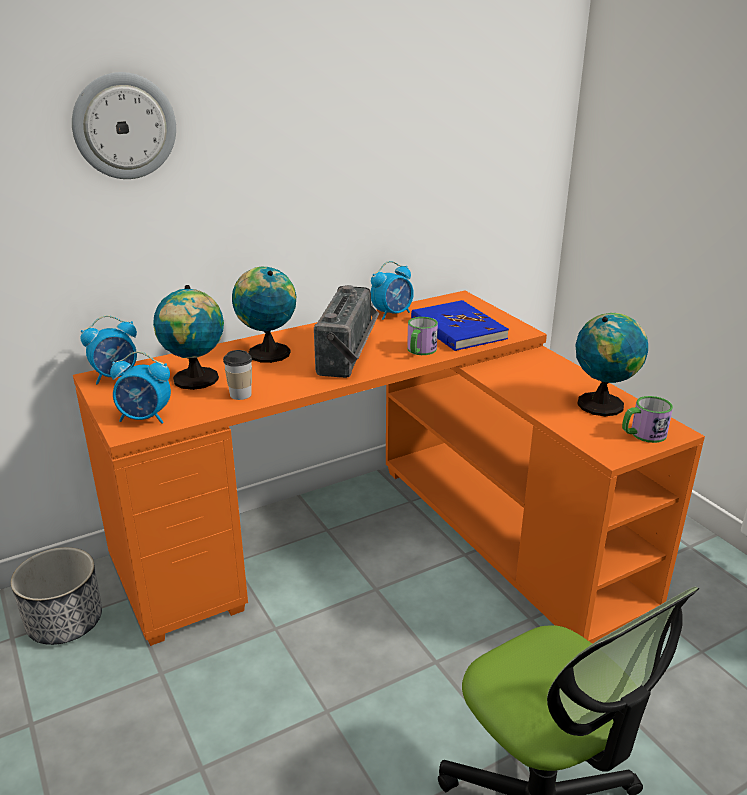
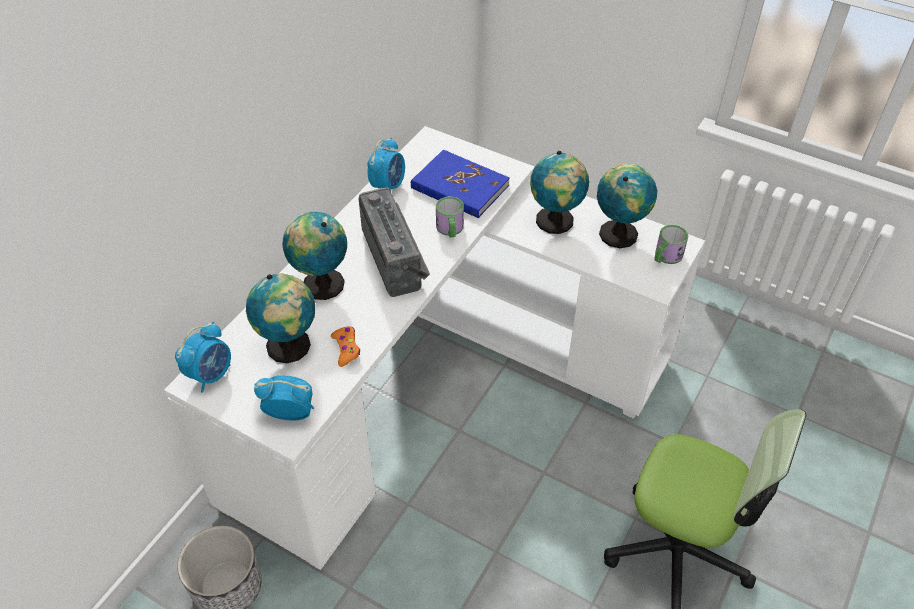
camera: 30 degrees left, 20 degrees up
wall clock [72,72,176,179] -> none
orange desk [73,291,705,646] -> white desk [164,126,705,570]
alarm clock [110,351,171,423] -> alarm clock turned 150 degrees counterclockwise [254,375,314,421]
cup [223,350,252,400] -> orange game controller [331,326,360,367]
none -> globe [530,151,589,234]

